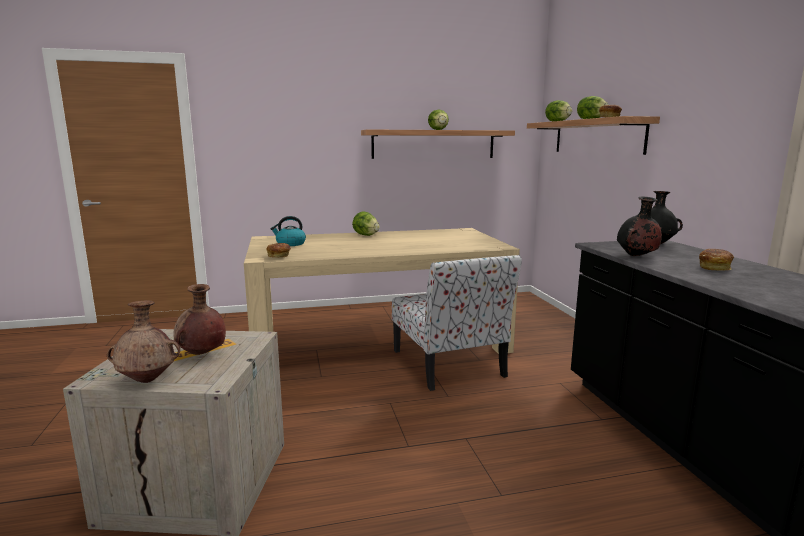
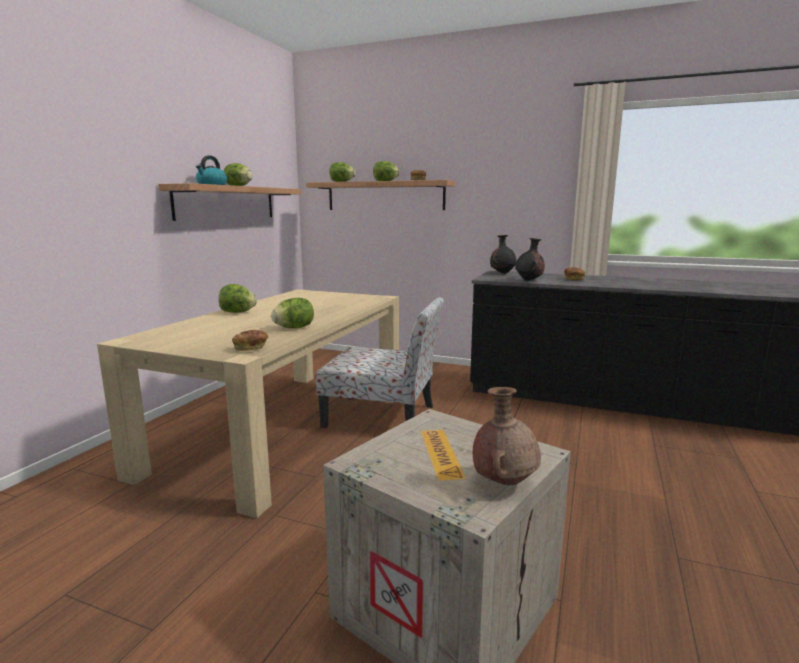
camera: 55 degrees left, 0 degrees up
brown vase [173,284,226,355] -> none
kettle [271,216,306,246] -> kettle moved to [196,156,227,185]
none -> lettuce [271,298,314,328]

